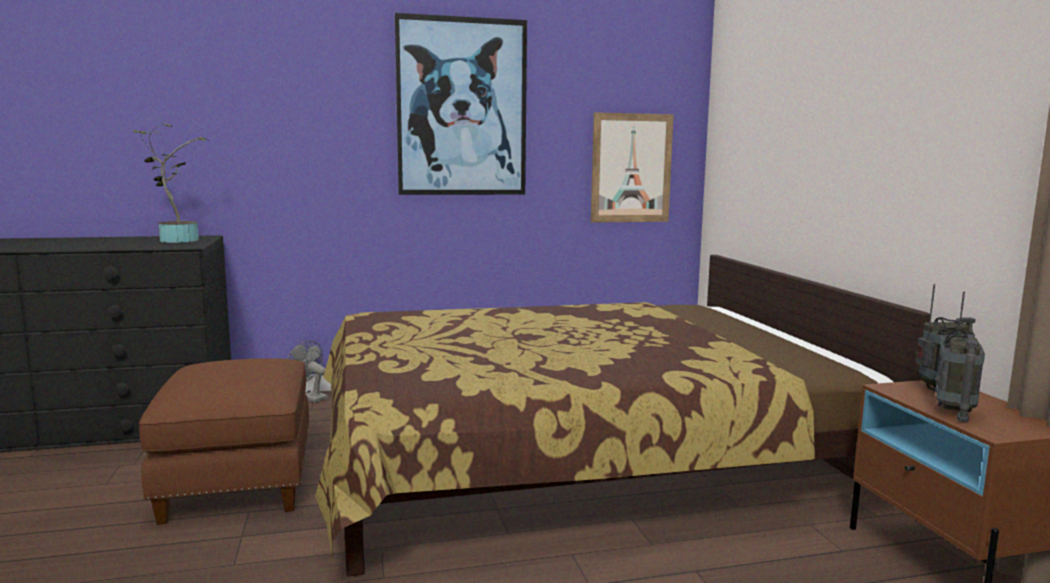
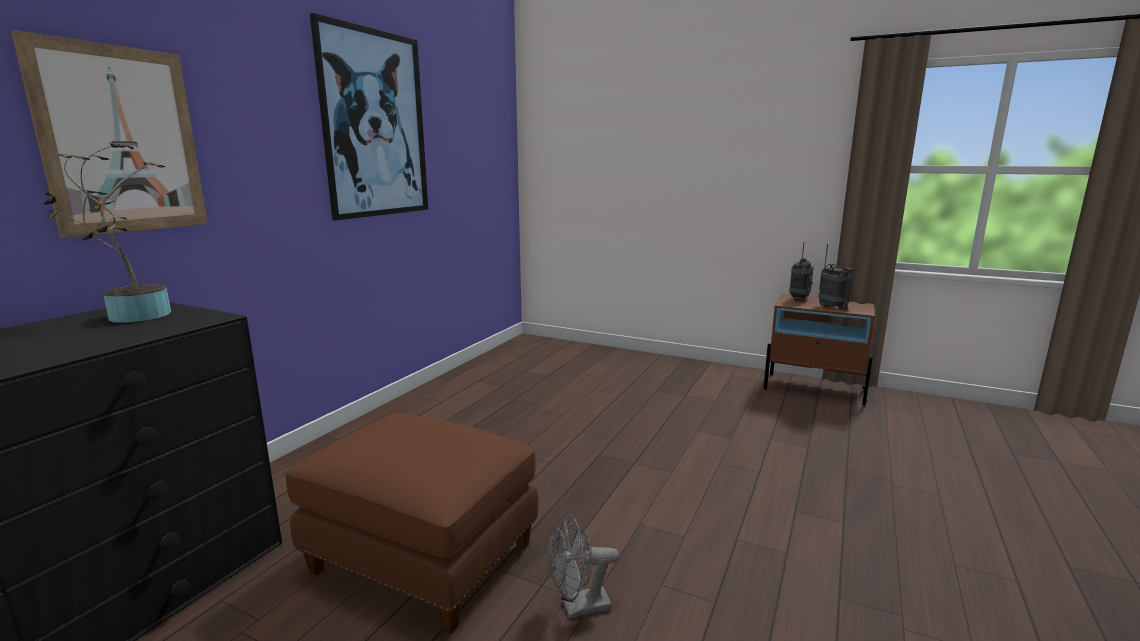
camera: 50 degrees left, 5 degrees up
grey fan [287,340,328,403] -> grey fan moved to [548,515,619,618]
bed [315,255,930,577] -> none
picture [591,112,674,223] -> picture moved to [11,30,208,238]

